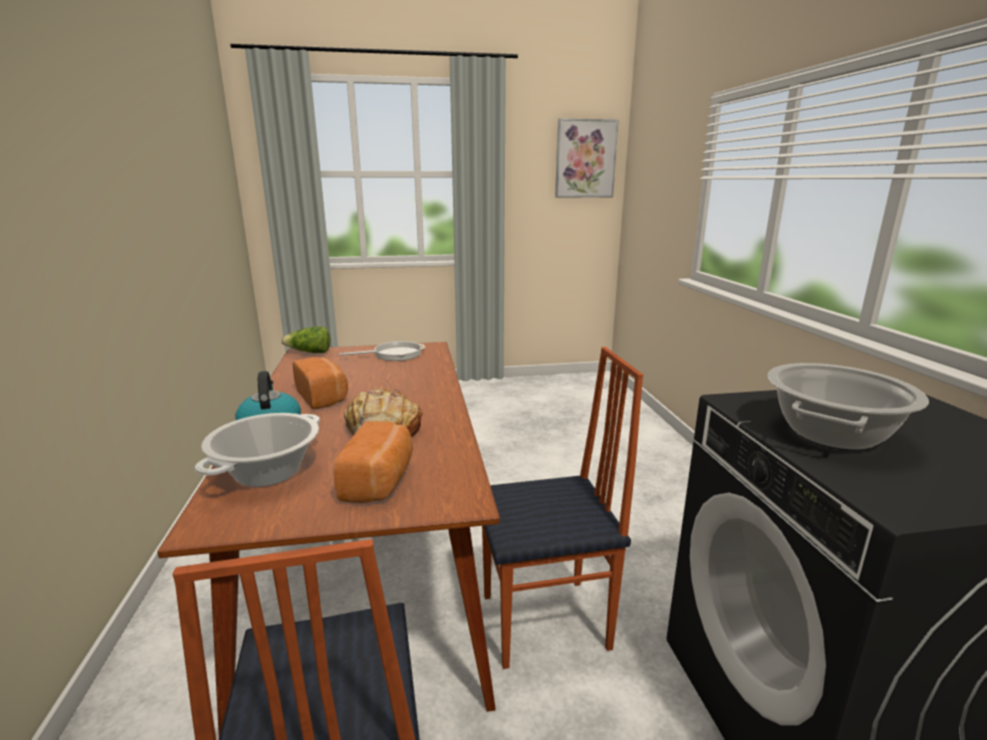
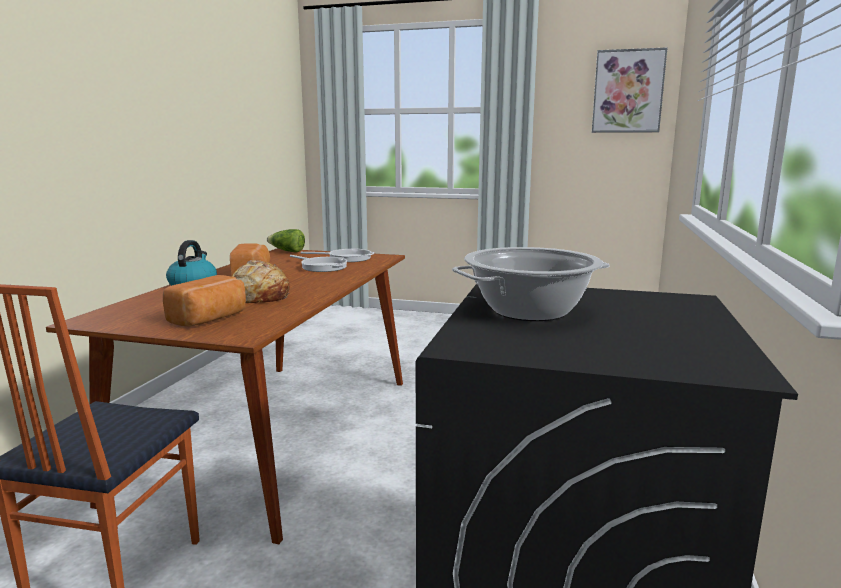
camera: 25 degrees right, 5 degrees down
cooking pot [195,413,320,487] -> none
chair [482,347,643,669] -> none
none -> frying pan [290,255,347,272]

